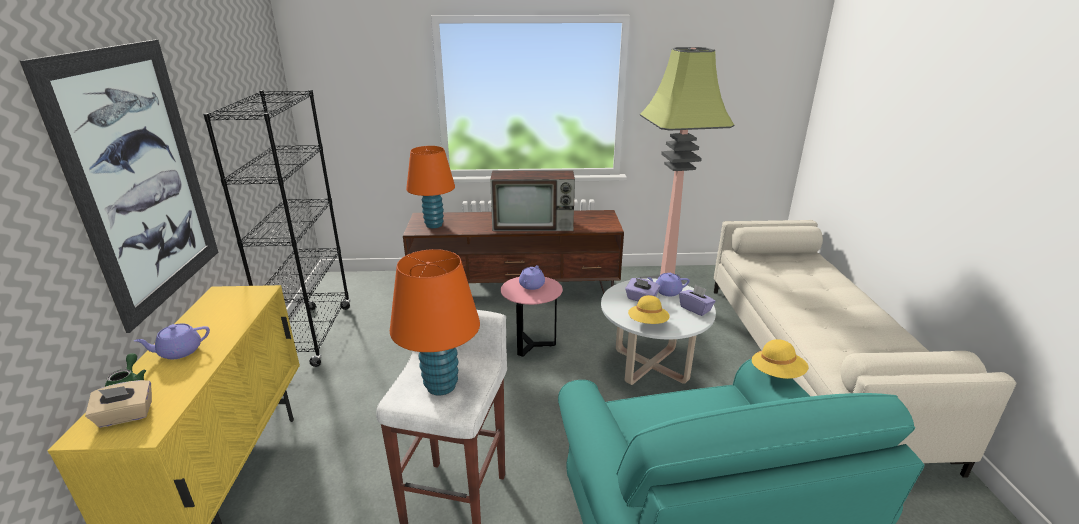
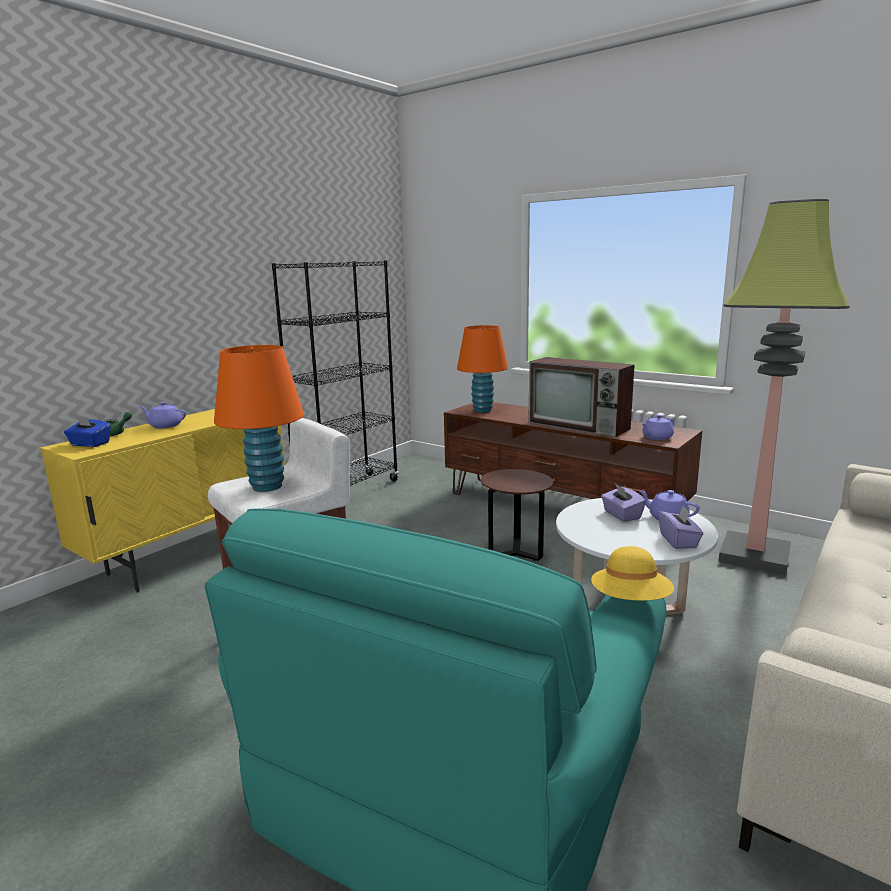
camera: 40 degrees right, 10 degrees down
picture [20,40,218,333] -> none
beige tissue box [85,380,152,428] -> blue tissue box [64,416,110,447]
pink side table [501,277,563,357] -> brown side table [481,469,553,561]
purple teapot [519,265,545,290] -> purple teapot moved to [642,415,674,440]
yellow hat [628,295,670,324] -> none

